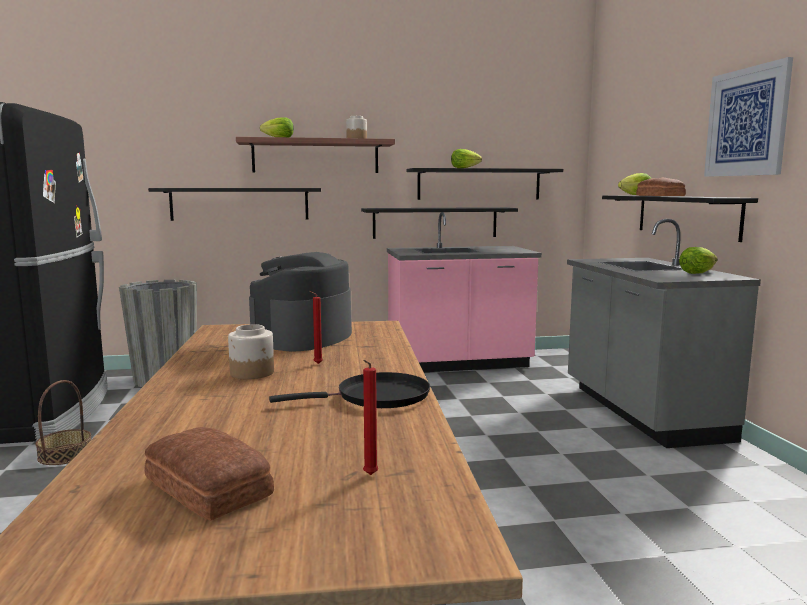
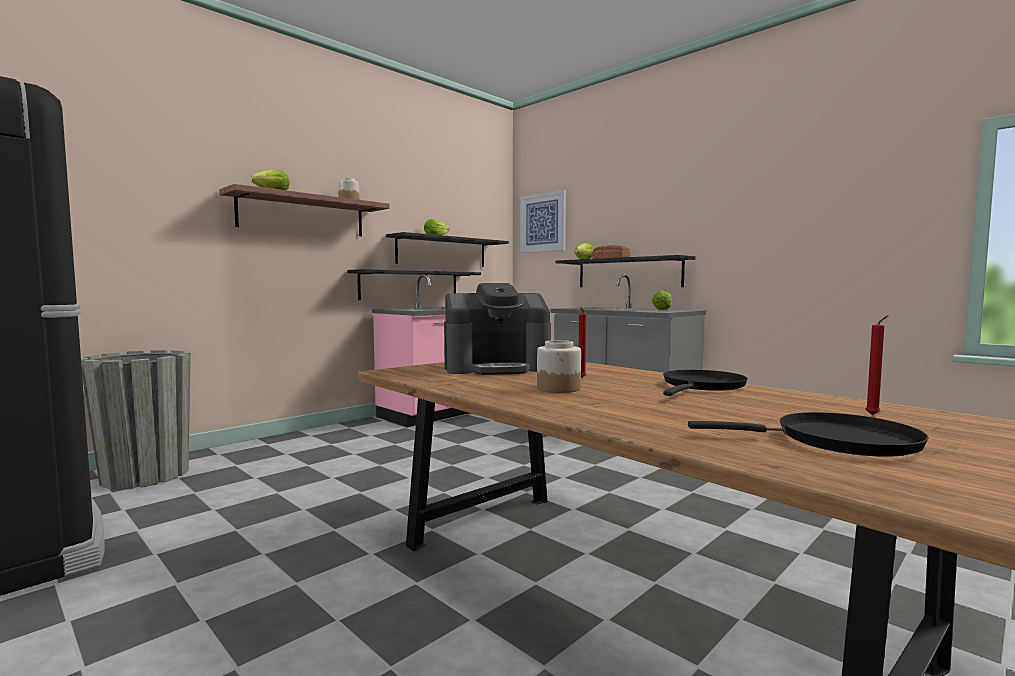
camera: 35 degrees left, 5 degrees down
basket [35,380,91,465] -> none
bread [144,427,274,520] -> black frying pan [688,412,929,457]
black shelf [148,188,321,221] -> none
coffee machine [249,252,352,351] -> coffee machine turned 90 degrees counterclockwise [444,283,551,375]
picture [704,57,793,177] -> picture moved to [520,190,566,253]

